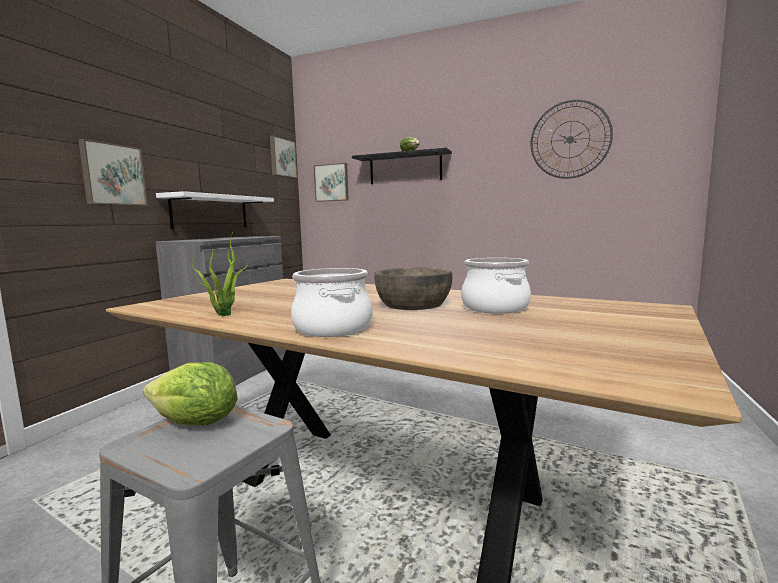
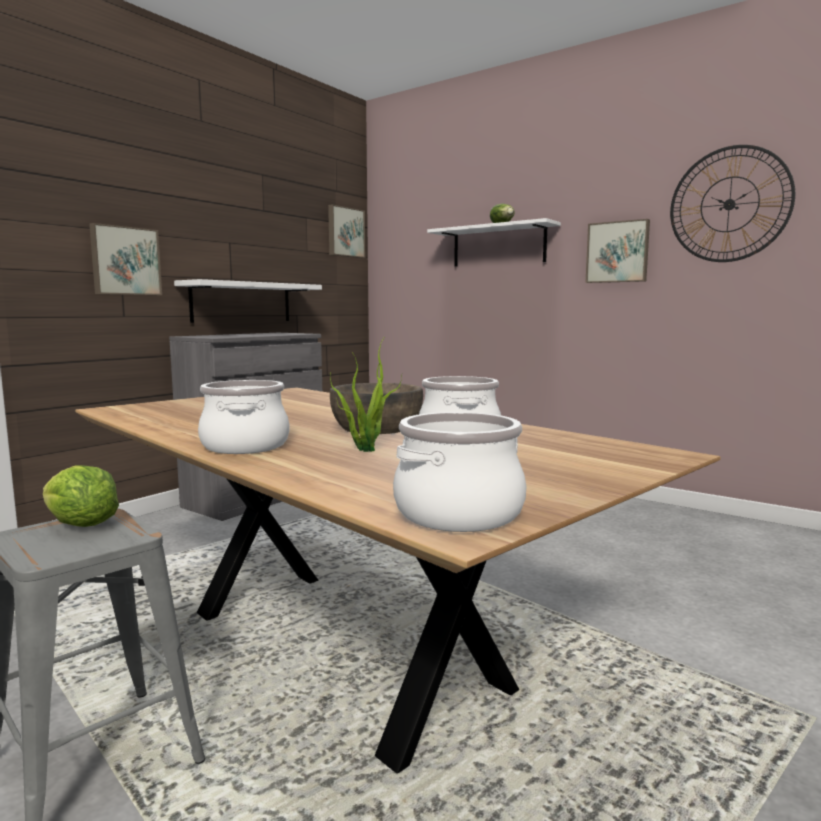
camera: 15 degrees right, 0 degrees up
potted plant [192,231,249,316] -> potted plant moved to [330,338,402,452]
picture [313,163,349,202] -> picture moved to [585,219,650,283]
black shelf [352,148,452,184] -> white shelf [427,218,561,267]
none -> cooking pot [393,412,527,532]

